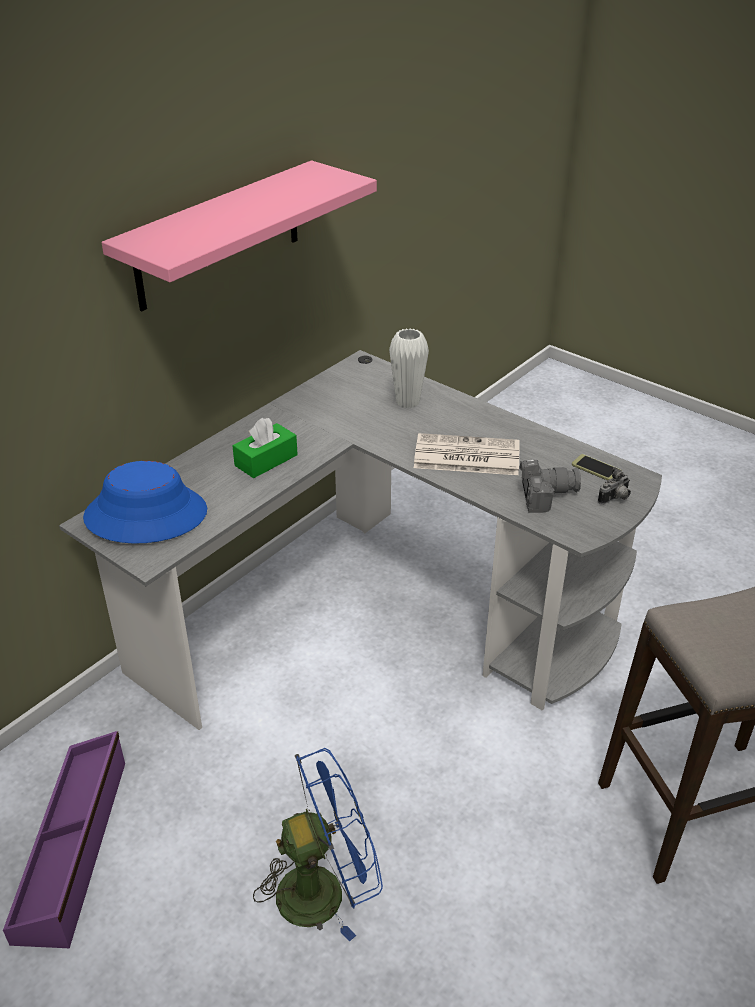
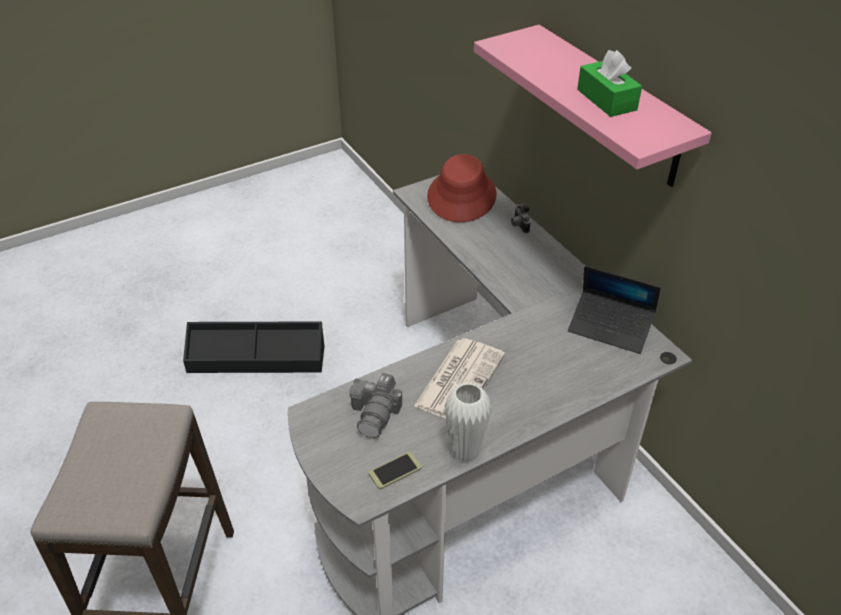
camera: 110 degrees right, 5 degrees up
purple storage box [3,731,125,948] -> none
blue hat [83,461,207,544] -> red hat [427,154,497,222]
green tissue box [232,417,298,478] -> green tissue box moved to [577,50,642,117]
blue fan [253,748,383,942] -> black storage box [183,321,325,373]
white vase [389,328,429,408] -> white vase moved to [445,382,492,463]
camera [598,467,631,504] -> camera moved to [511,203,530,233]
none -> laptop [568,266,661,354]

